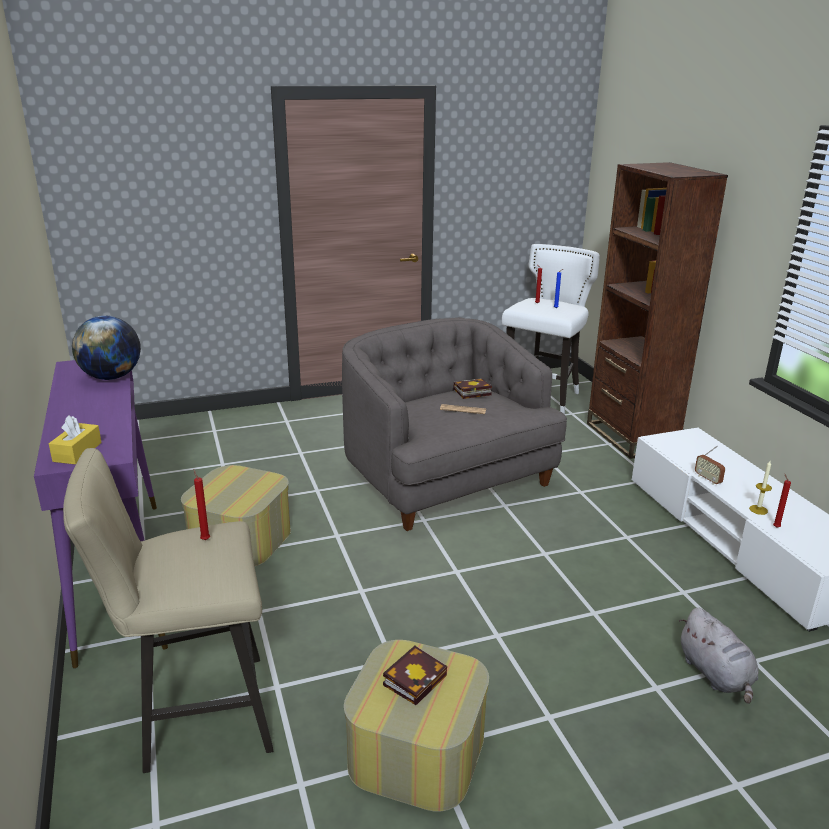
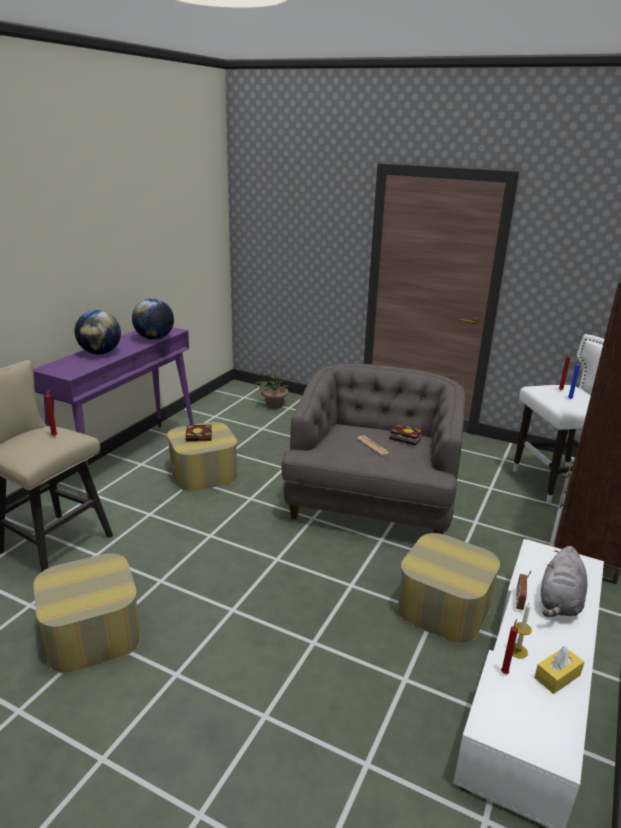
camera: 45 degrees right, 0 degrees up
yellow tissue box [49,415,102,464] -> yellow tissue box moved to [534,647,584,694]
book [383,646,447,705] -> book moved to [186,425,212,442]
grey plush toy [679,608,759,704] -> grey plush toy moved to [541,546,587,617]
none -> globe [74,310,121,354]
none -> potted plant [256,362,294,409]
none -> ottoman [397,533,500,644]

